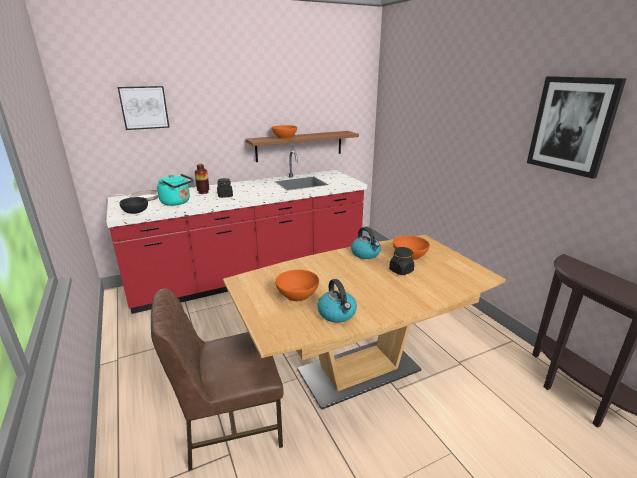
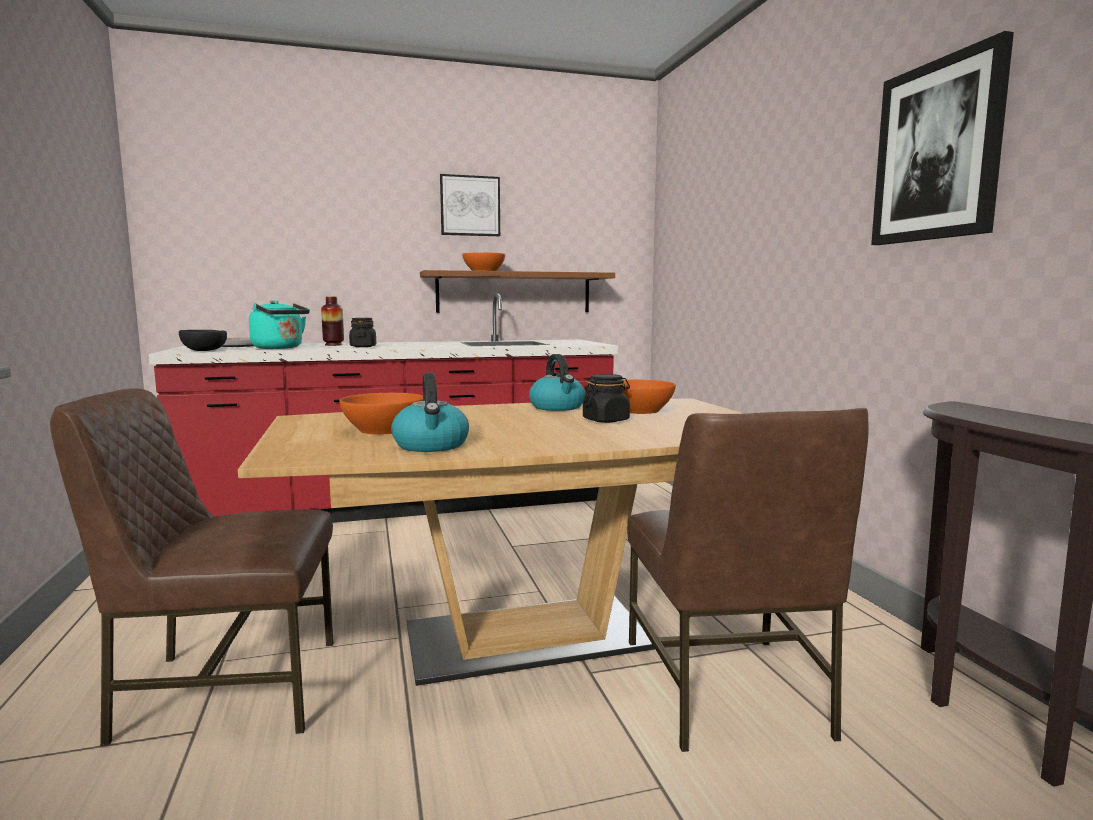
camera: 10 degrees right, 15 degrees down
picture [118,86,170,130] -> picture moved to [440,174,500,236]
none -> brown chair [627,408,869,752]

